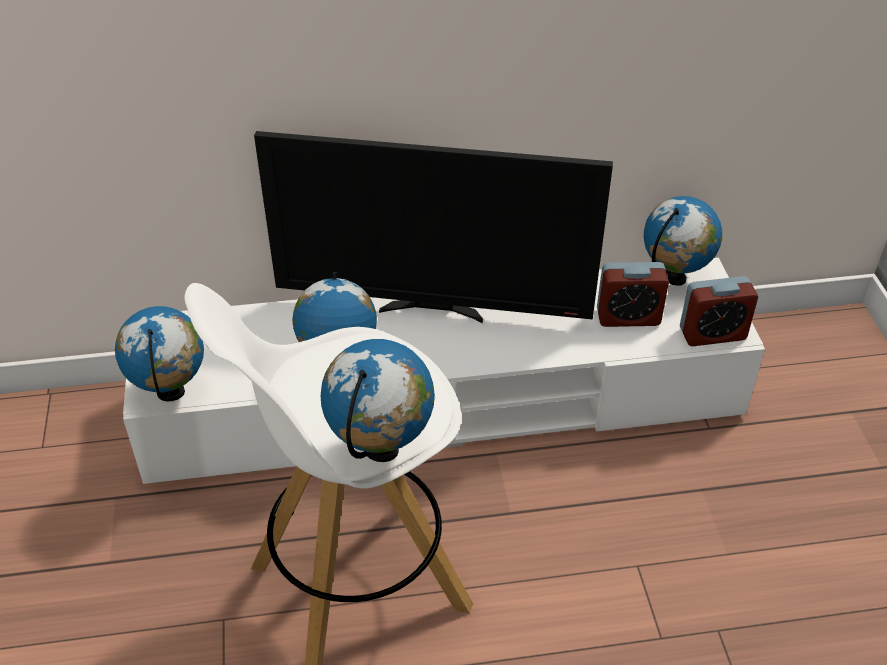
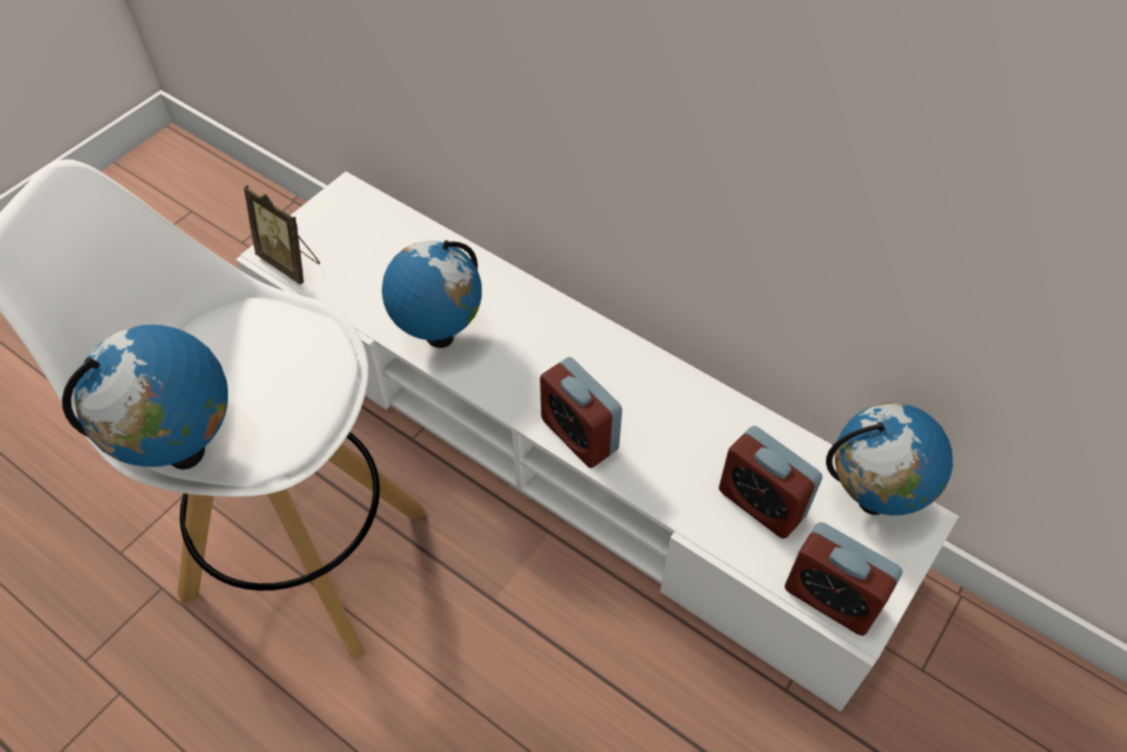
camera: 45 degrees right, 10 degrees up
globe [115,306,204,401] -> picture frame [244,185,320,285]
television [254,131,613,323] -> none
none -> alarm clock [540,357,622,468]

